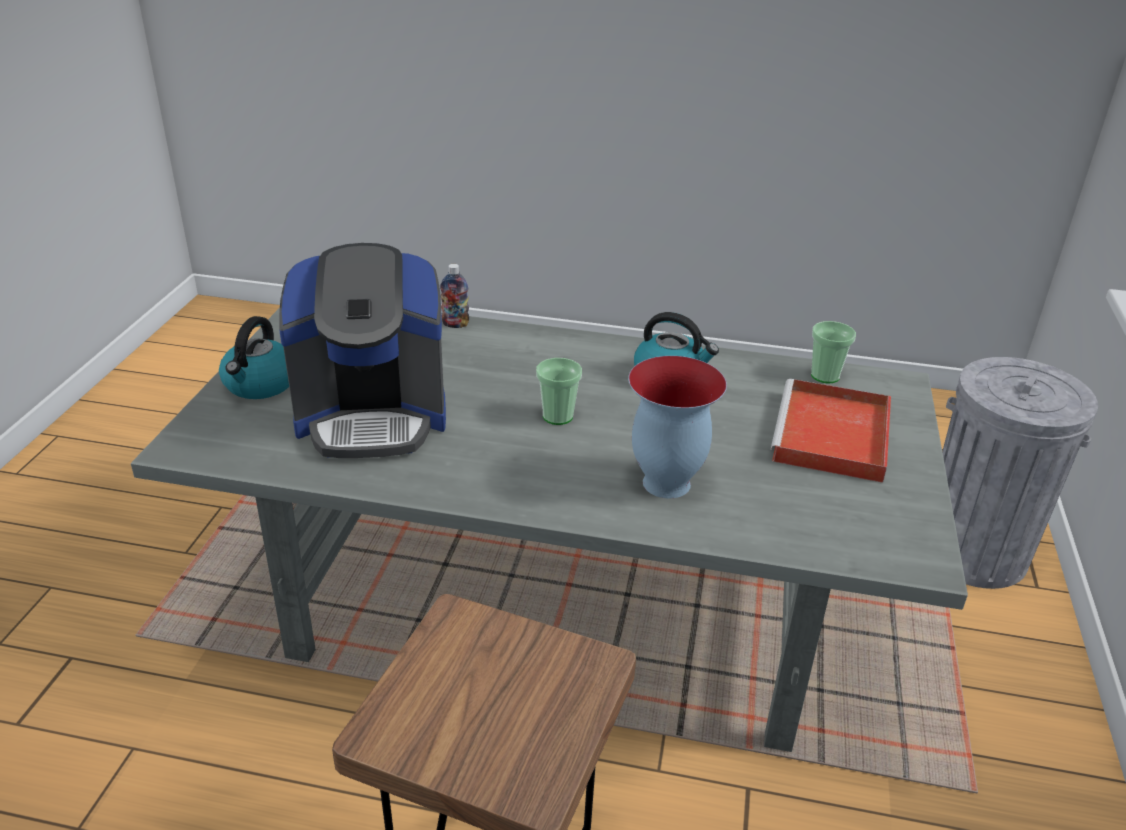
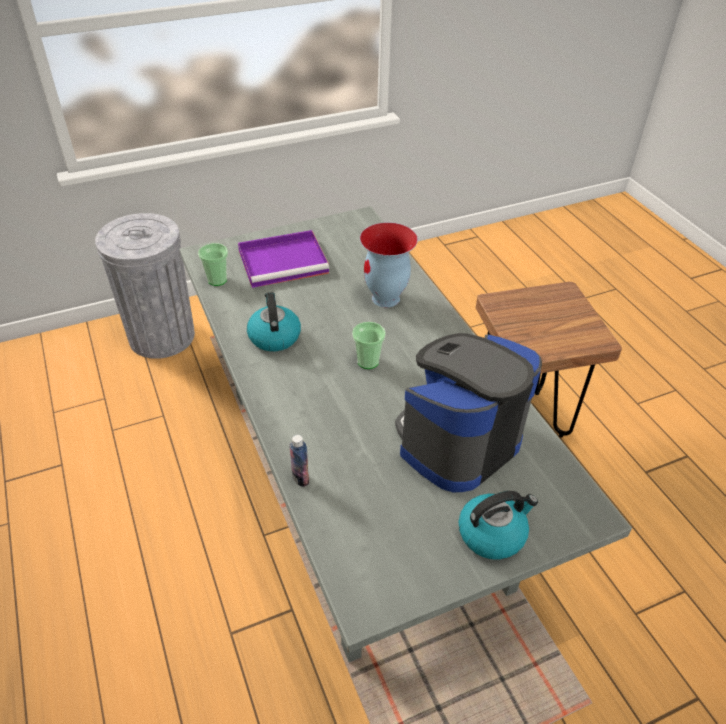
camera: 125 degrees left, 10 degrees up
coffee machine [279,243,446,458] -> coffee machine turned 90 degrees counterclockwise [395,333,542,492]
red tray [770,379,891,483] -> purple tray [238,230,330,288]

